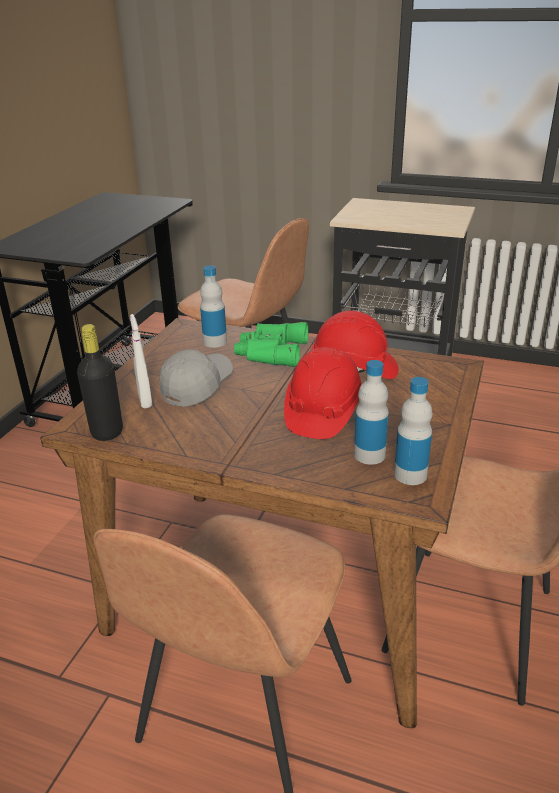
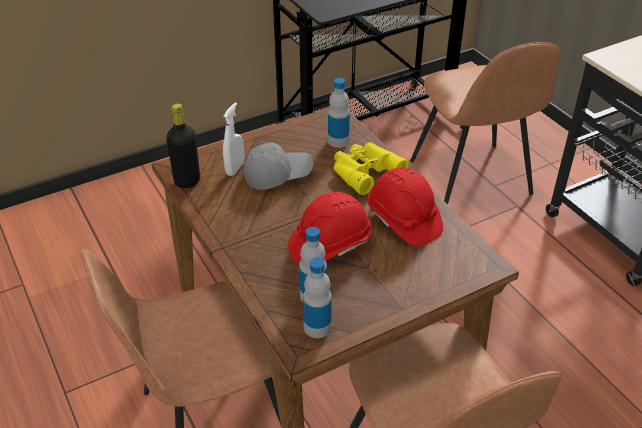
camera: 40 degrees right, 10 degrees up
green binoculars [234,322,308,367] -> yellow binoculars [333,142,409,195]

